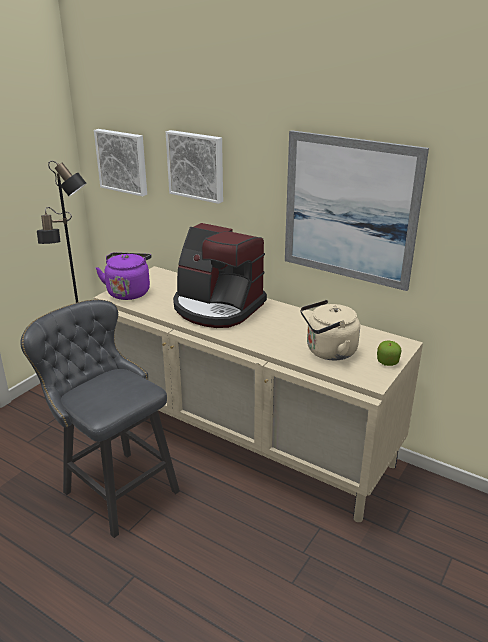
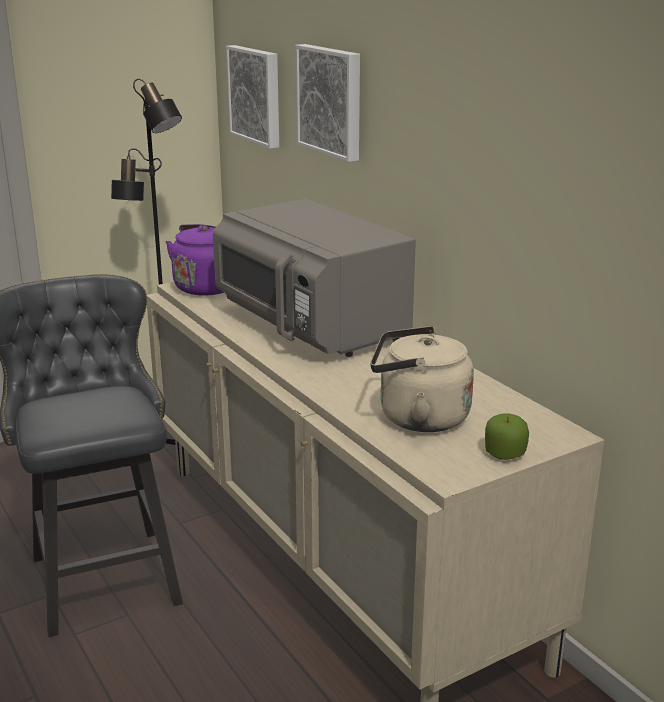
camera: 25 degrees right, 5 degrees down
coffee machine [173,223,267,328] -> grey microwave [213,199,416,357]
picture [285,130,429,291] -> none

